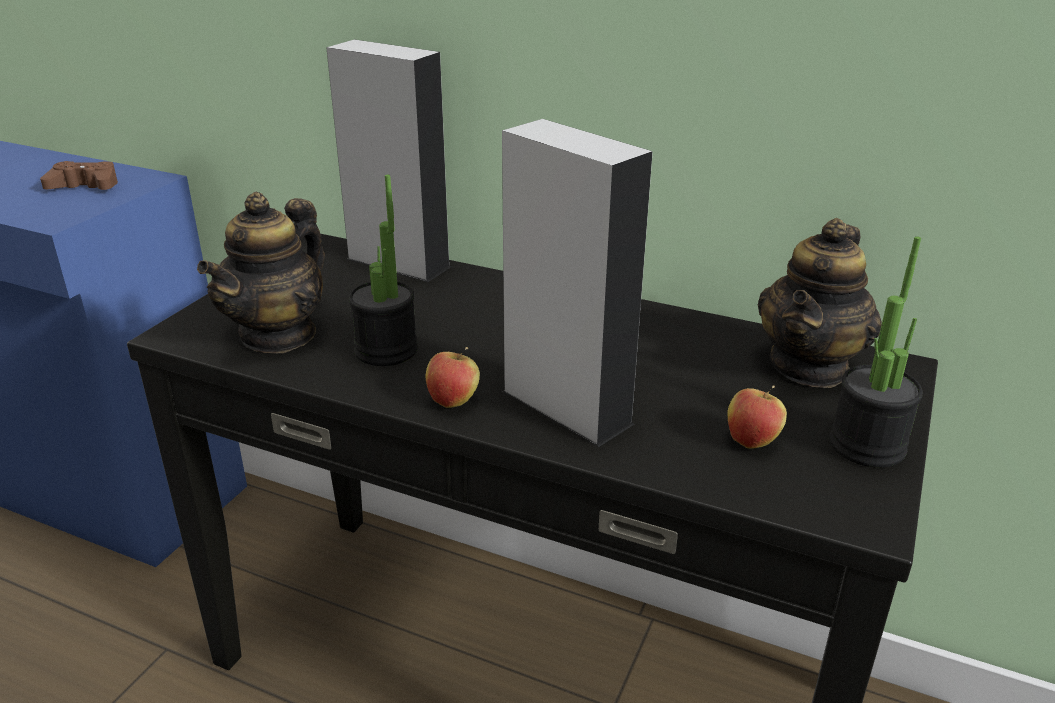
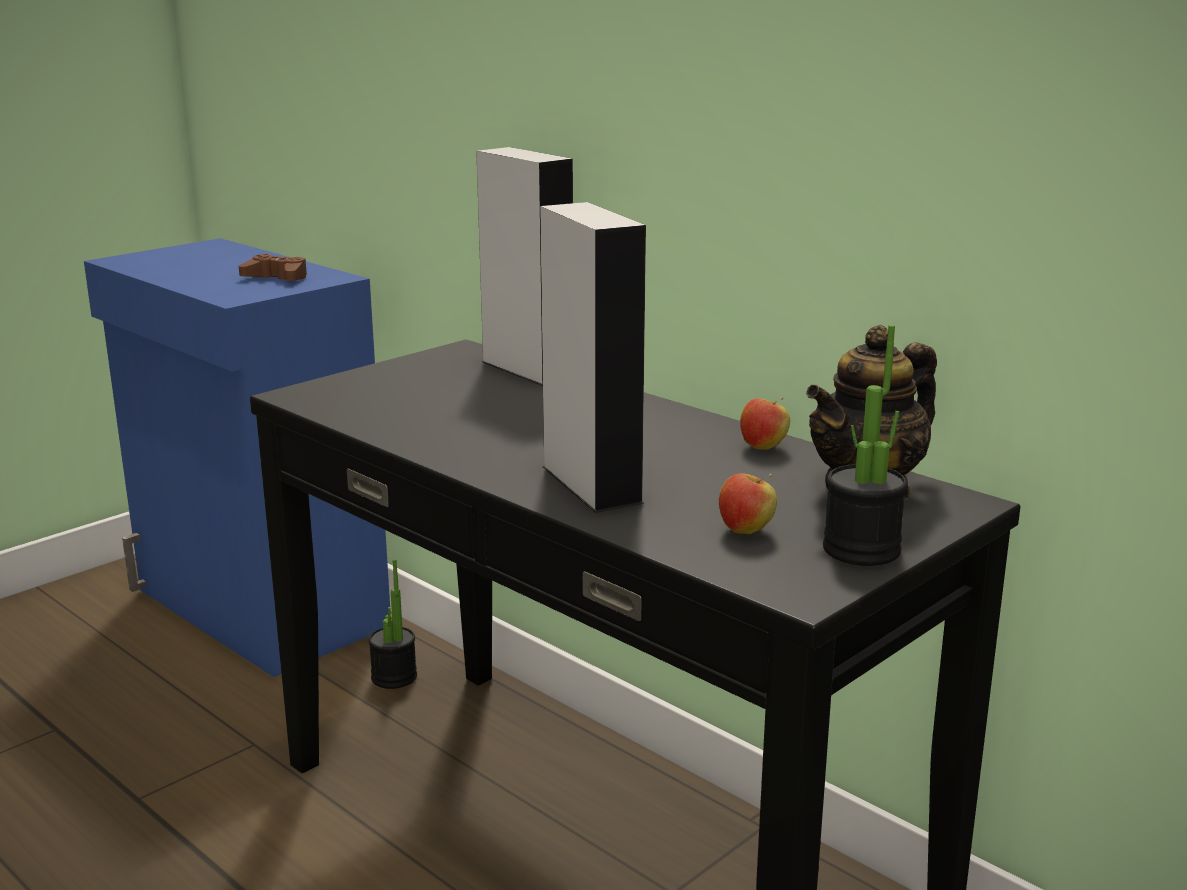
camera: 20 degrees right, 10 degrees down
teapot [197,192,325,353] -> none
potted plant [349,175,418,366] -> potted plant moved to [368,559,417,689]
apple [426,347,480,408] -> apple moved to [740,397,790,450]

